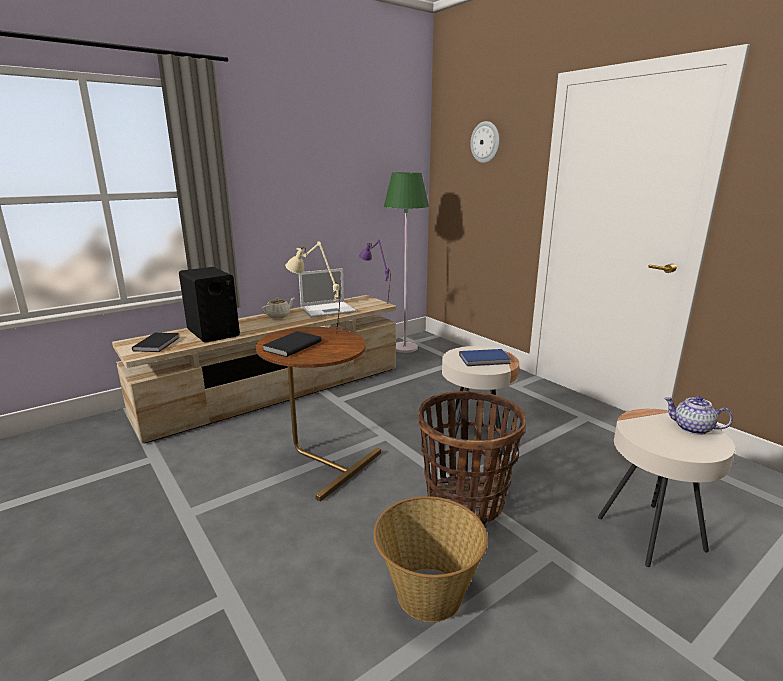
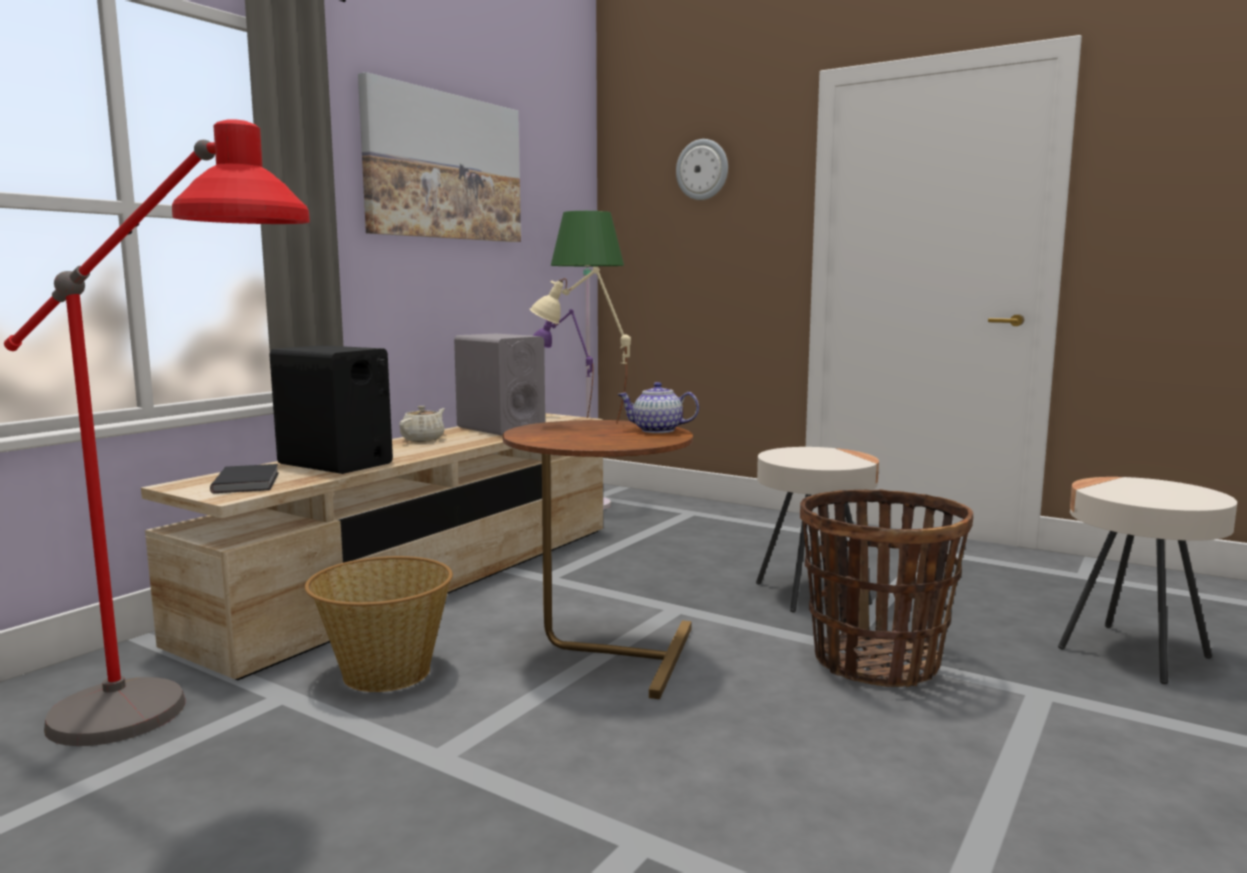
camera: 20 degrees left, 10 degrees down
black book [262,331,321,357] -> none
laptop [299,268,356,318] -> grey speaker [454,334,545,436]
basket [373,496,488,622] -> basket moved to [305,556,453,692]
blue book [459,349,511,366] -> none
teapot [664,396,733,435] -> teapot moved to [617,382,699,433]
none -> red floor lamp [4,119,310,746]
none -> picture [358,72,521,242]

